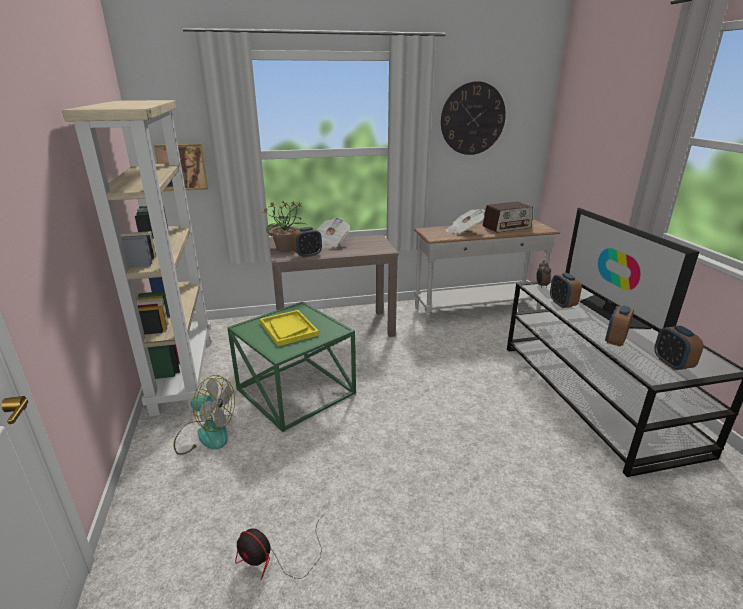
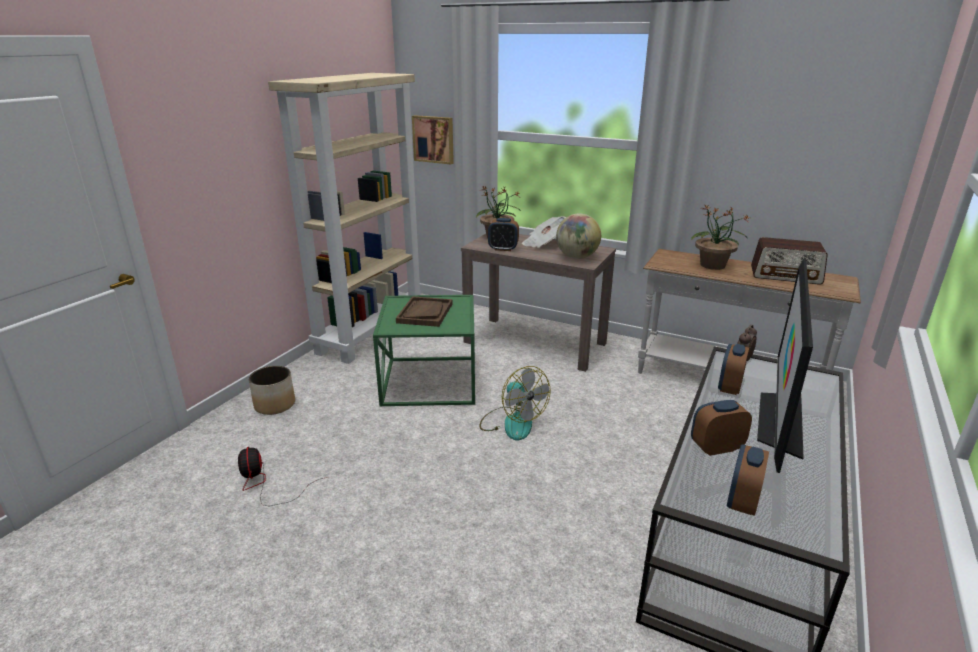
camera: 40 degrees right, 0 degrees up
fan [174,375,235,455] -> fan moved to [479,366,551,440]
yellow tray [260,310,319,346] -> brown tray [396,296,453,327]
wall clock [441,81,506,155] -> none
newspaper [445,209,485,234] -> potted plant [691,205,750,270]
none -> planter [249,366,295,415]
none -> globe [556,213,601,259]

